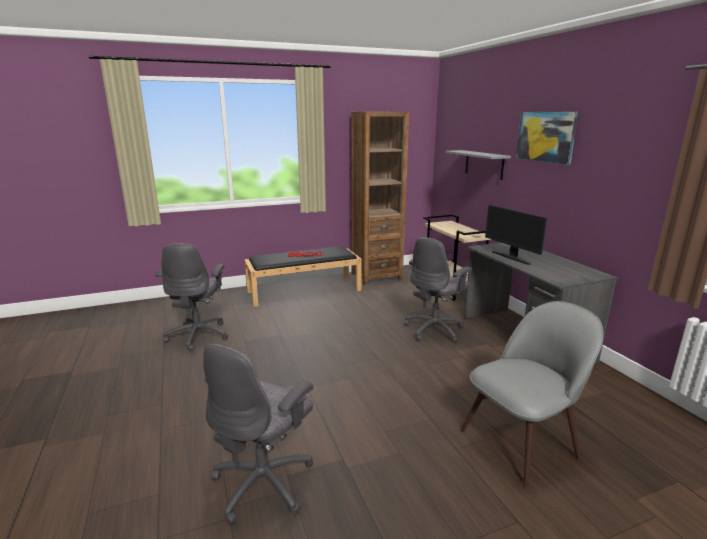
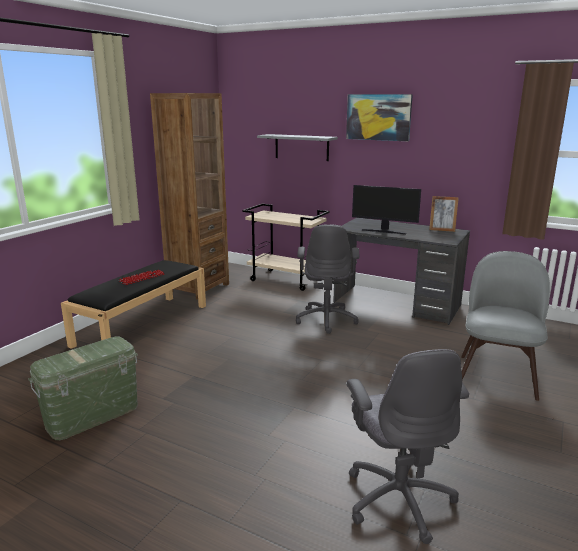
camera: 40 degrees left, 0 degrees up
grey office chair [155,243,229,352] -> green storage box [28,337,138,440]
none -> picture frame [429,196,459,232]

